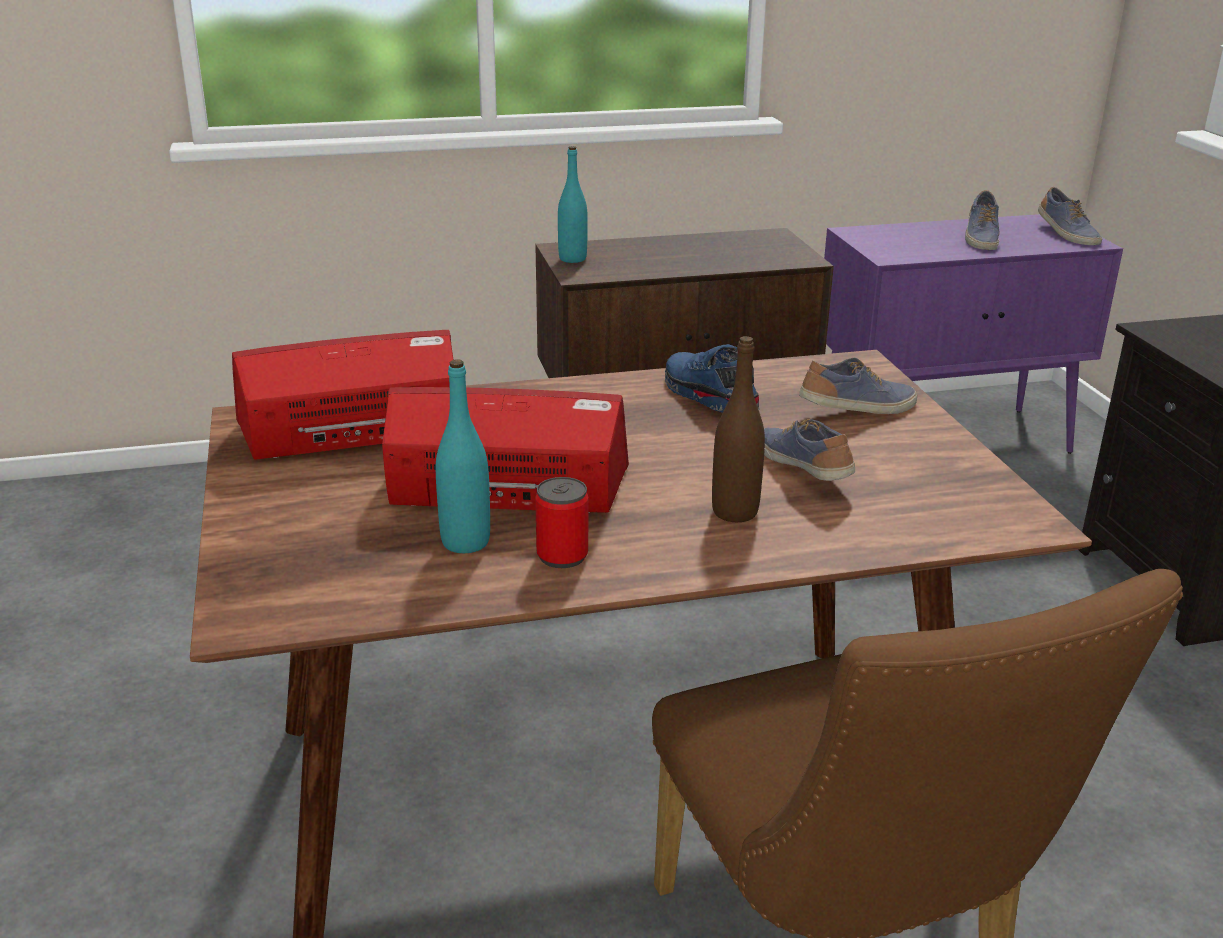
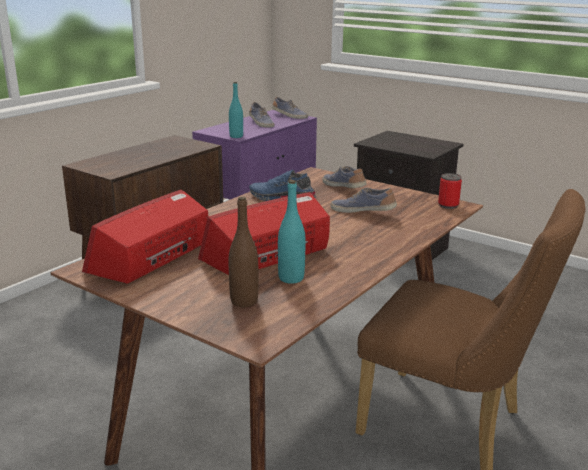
camera: 40 degrees left, 5 degrees down
can [535,477,588,568] -> can moved to [438,173,462,209]
turquoise bottle [558,146,588,263] -> turquoise bottle moved to [229,82,243,138]
brown bottle [712,336,765,522] -> brown bottle moved to [229,197,258,307]
shoe [799,358,917,414] -> shoe turned 60 degrees counterclockwise [323,166,367,188]

